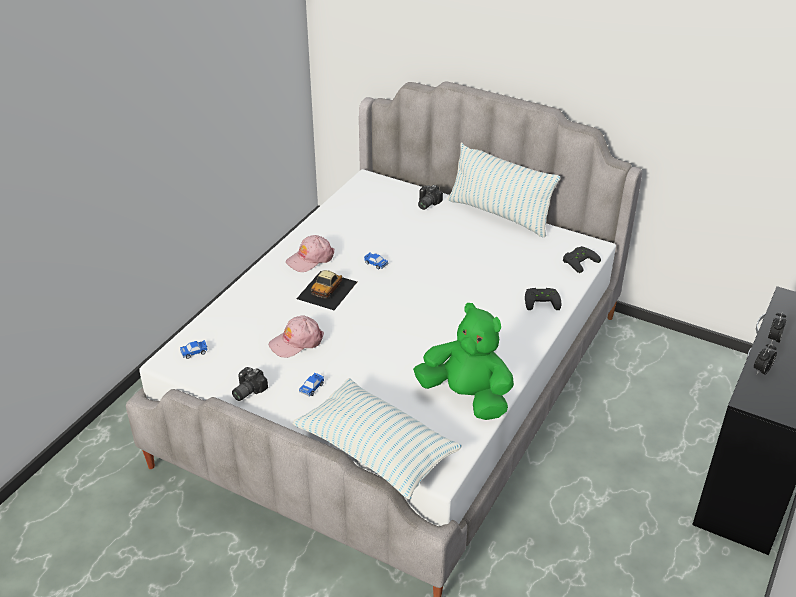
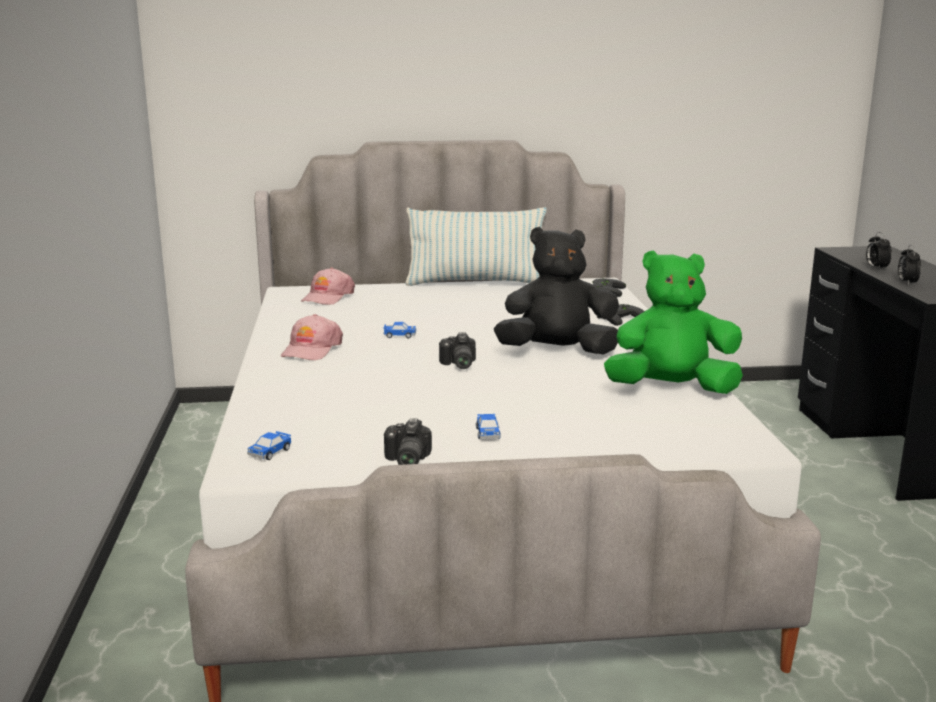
camera: 35 degrees left, 20 degrees down
pink cap [269,315,324,358] -> pink cap moved to [301,267,355,305]
pillow [293,378,462,499] -> none
toy car [297,270,357,310] -> none
camera [418,185,443,210] -> camera moved to [439,332,476,369]
none -> black plush toy [494,227,619,355]

